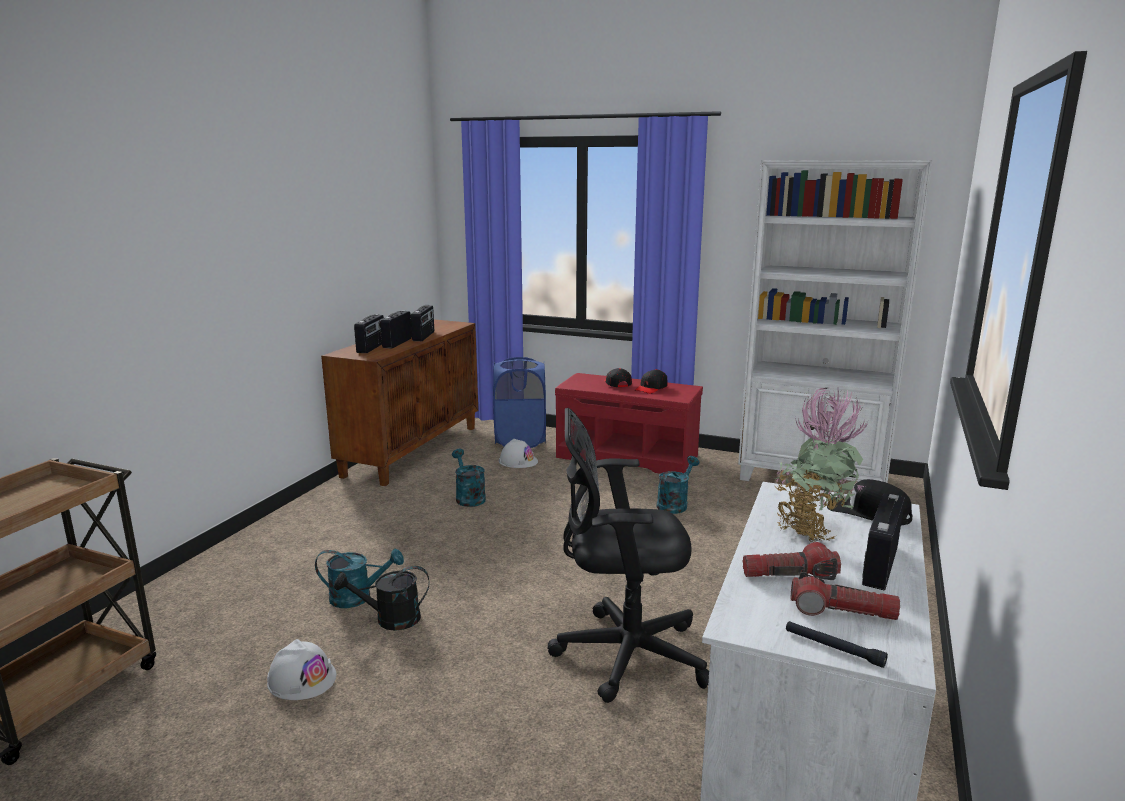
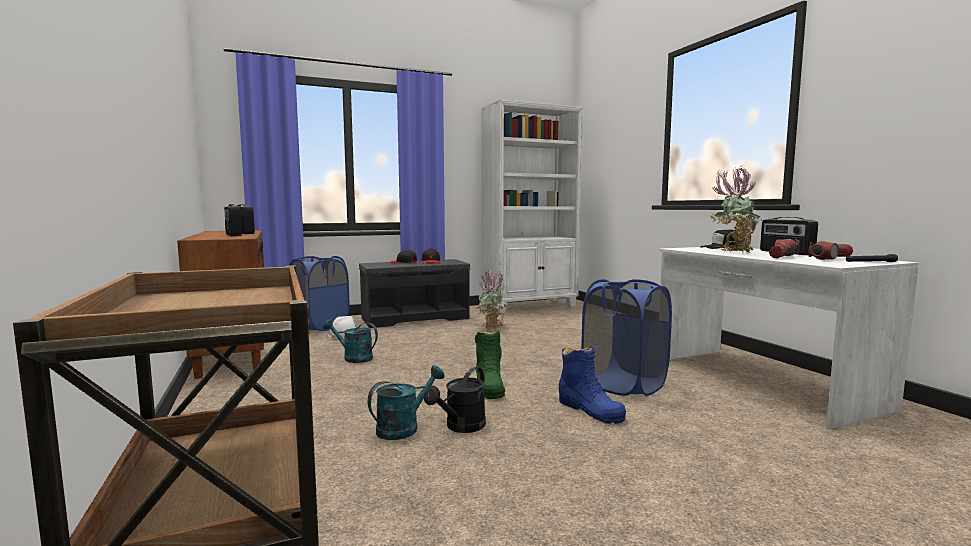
camera: 45 degrees left, 10 degrees down
white hard hat [267,639,336,700] -> none
radio [354,314,384,353] -> none
black office chair [548,408,709,703] -> blue laundry basket [581,279,672,396]
red bench [555,373,703,474] -> grey bench [359,259,470,328]
turquoise watering can [657,456,699,514] -> potted plant [476,270,510,328]
none -> green boot [475,331,505,399]
none -> blue boot [559,346,626,424]

